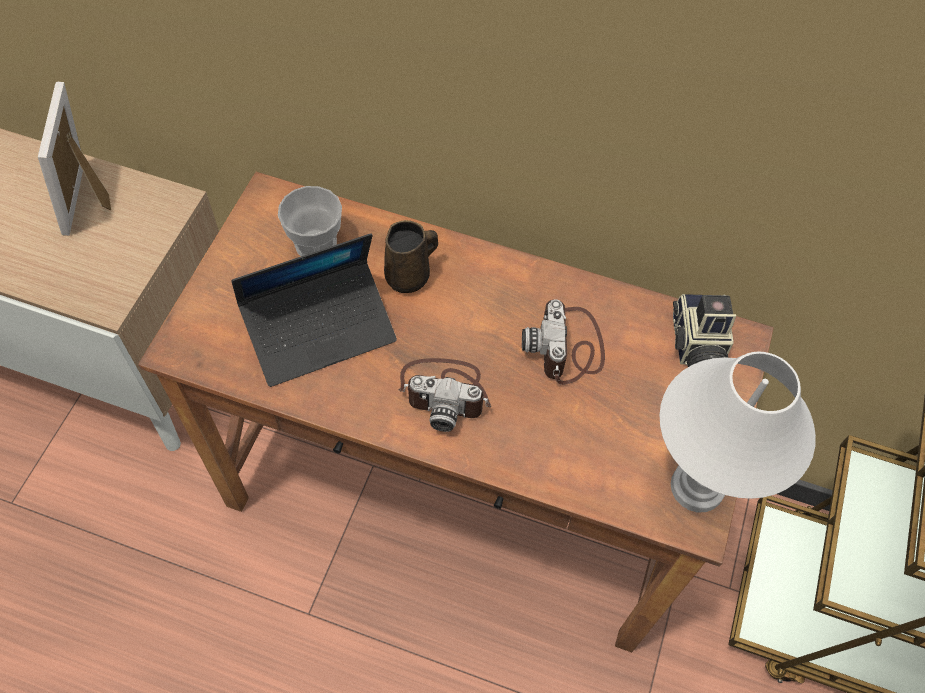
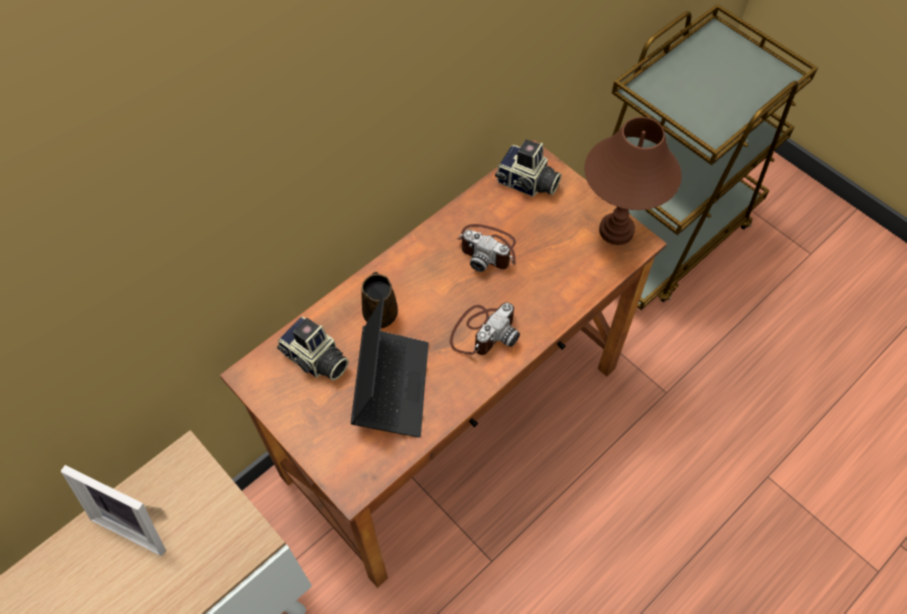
camera: 60 degrees left, 0 degrees up
cup [278,186,342,256] -> camera [277,316,349,381]
white table lamp [660,352,816,512] -> brown table lamp [585,117,682,245]

